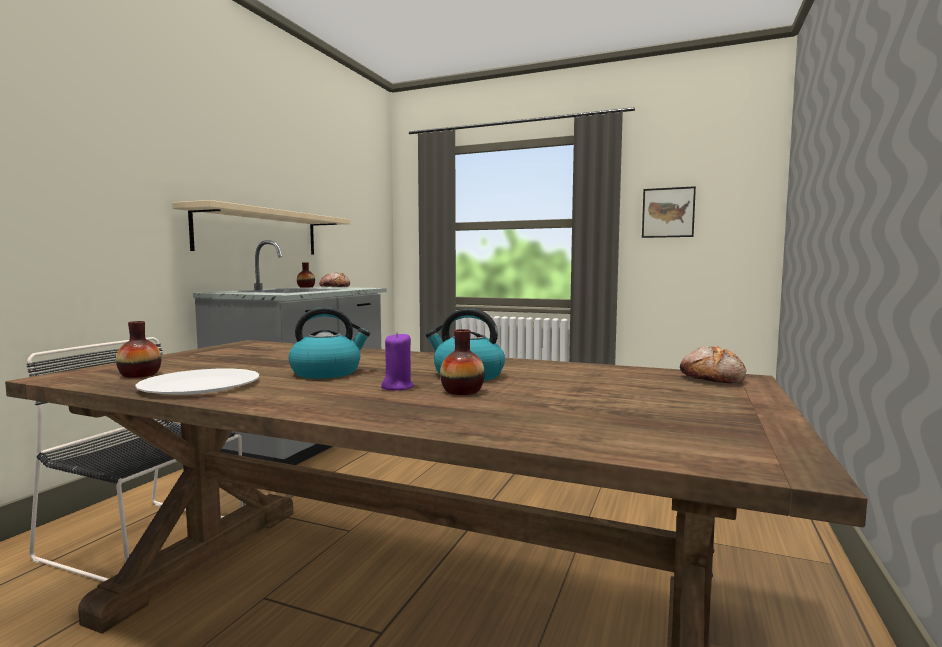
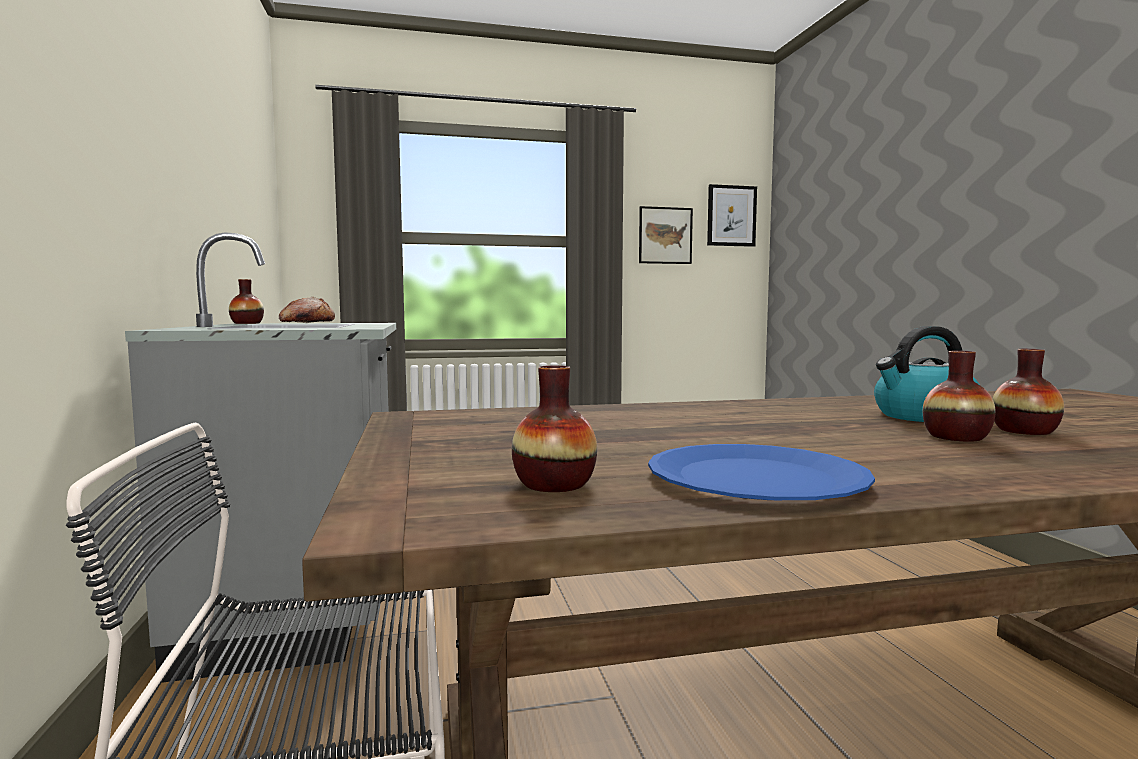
camera: 35 degrees left, 0 degrees up
white plate [135,369,259,395] -> blue plate [648,444,875,500]
beige shelf [172,200,351,255] -> none
kettle [288,307,370,379] -> none
purple candle [381,332,414,390] -> vase [923,351,995,442]
bread [680,346,747,383] -> none
none -> picture [707,184,757,247]

